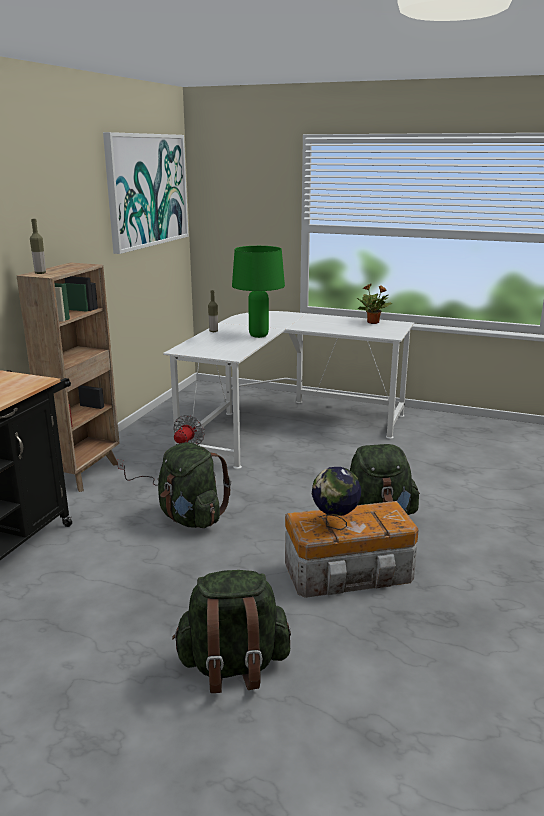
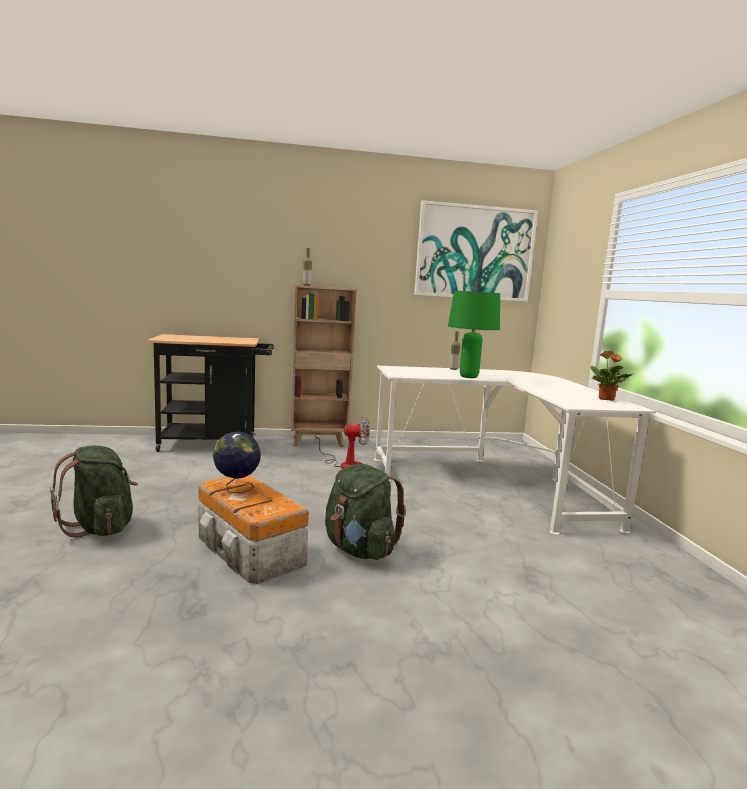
camera: 60 degrees right, 10 degrees down
green backpack [158,442,231,528] -> none

